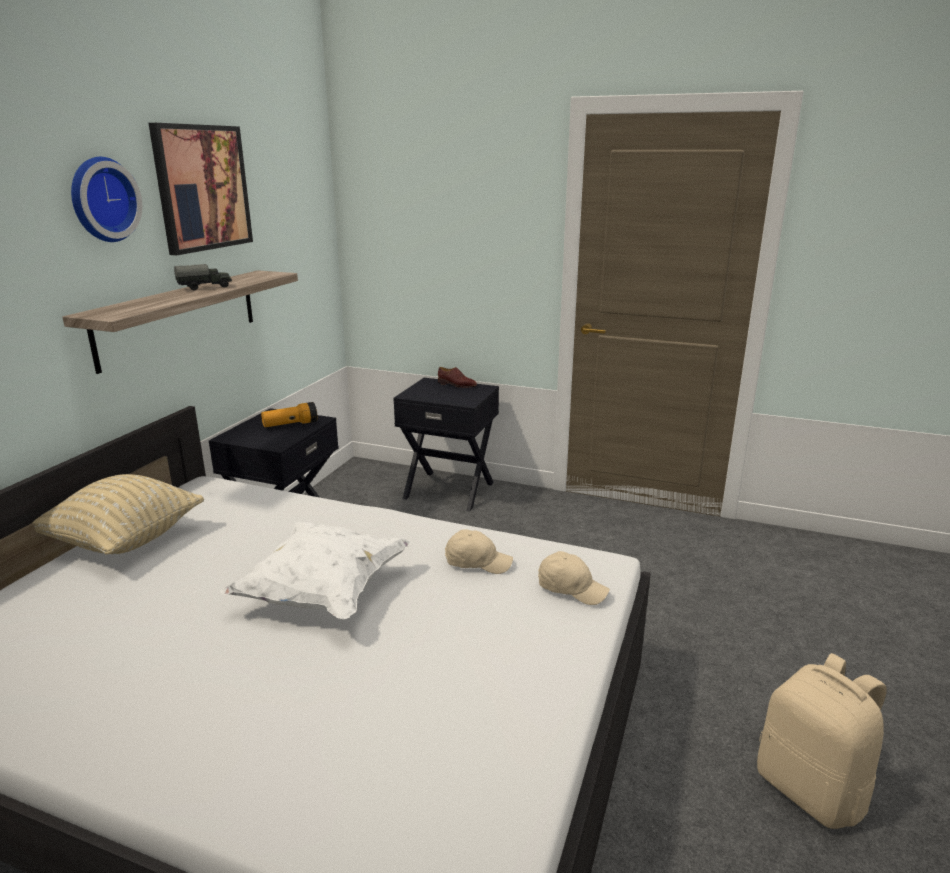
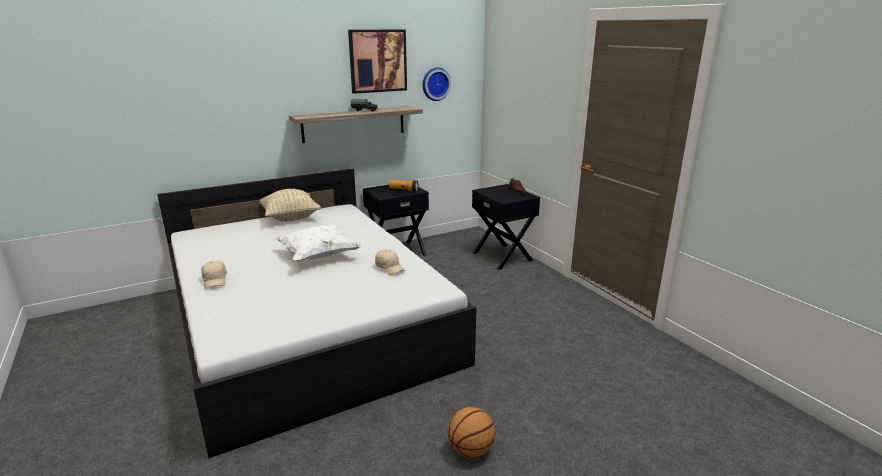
camera: 40 degrees right, 0 degrees up
wall clock [71,157,142,242] -> wall clock moved to [422,67,451,101]
beige cap [538,551,610,605] -> beige cap moved to [201,260,227,288]
beige backpack [757,653,886,829] -> basketball [448,407,495,458]

